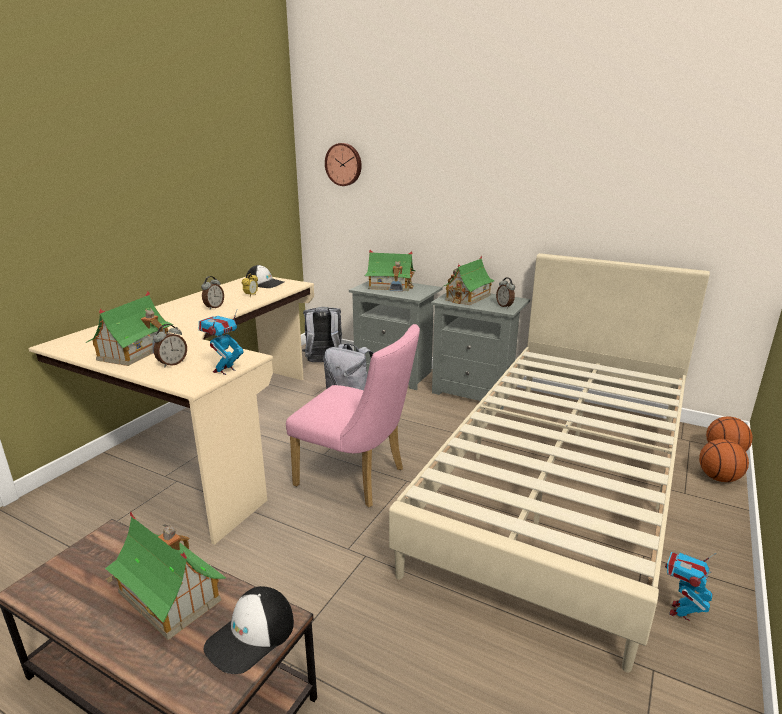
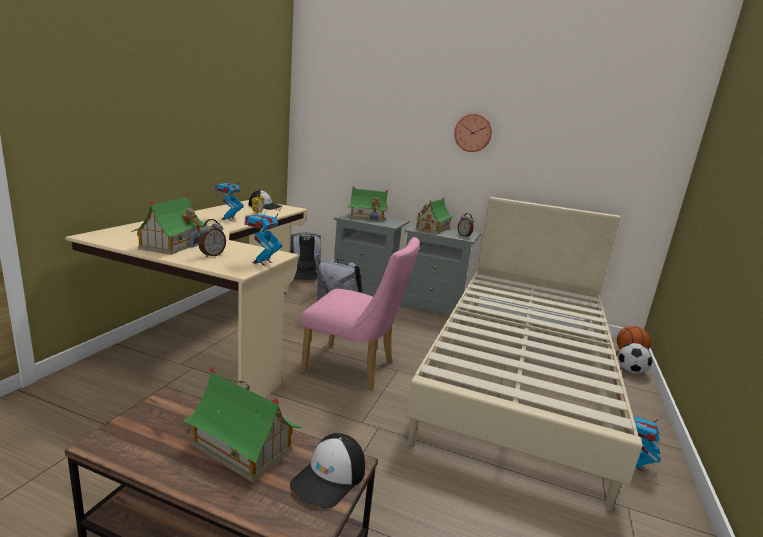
camera: 10 degrees left, 5 degrees down
alarm clock [201,276,224,310] -> toy robot [215,178,244,221]
wall clock [325,143,362,186] -> wall clock moved to [454,114,492,152]
basketball [699,439,749,482] -> football [618,343,653,374]

